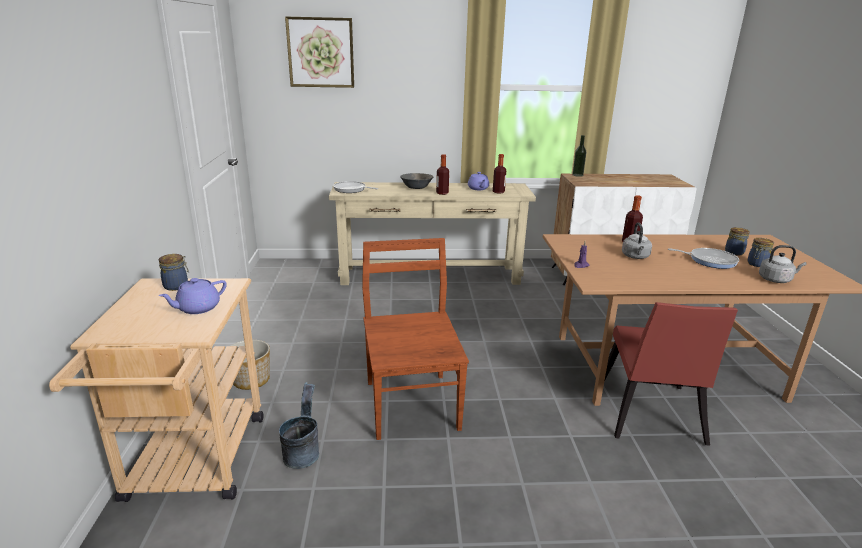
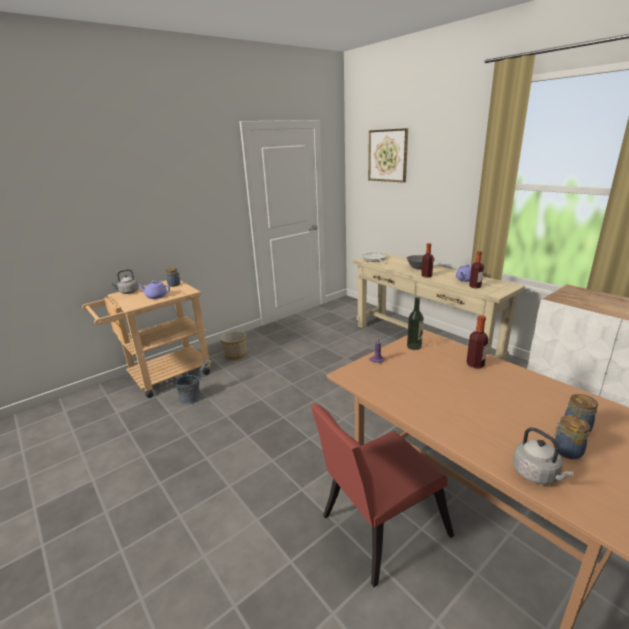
camera: 55 degrees right, 0 degrees up
brown chair [362,238,469,440] -> none
bottle [572,135,586,177] -> bottle moved to [407,297,424,350]
grey kettle [622,222,652,259] -> grey kettle moved to [110,269,139,294]
frying pan [668,248,739,269] -> none

